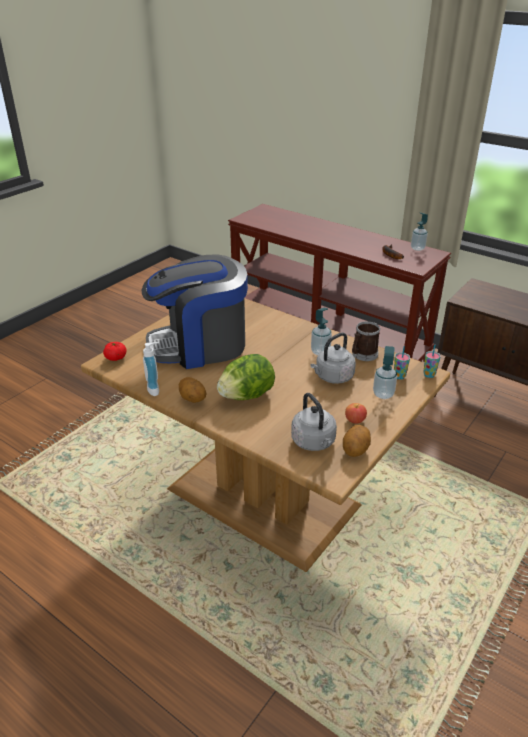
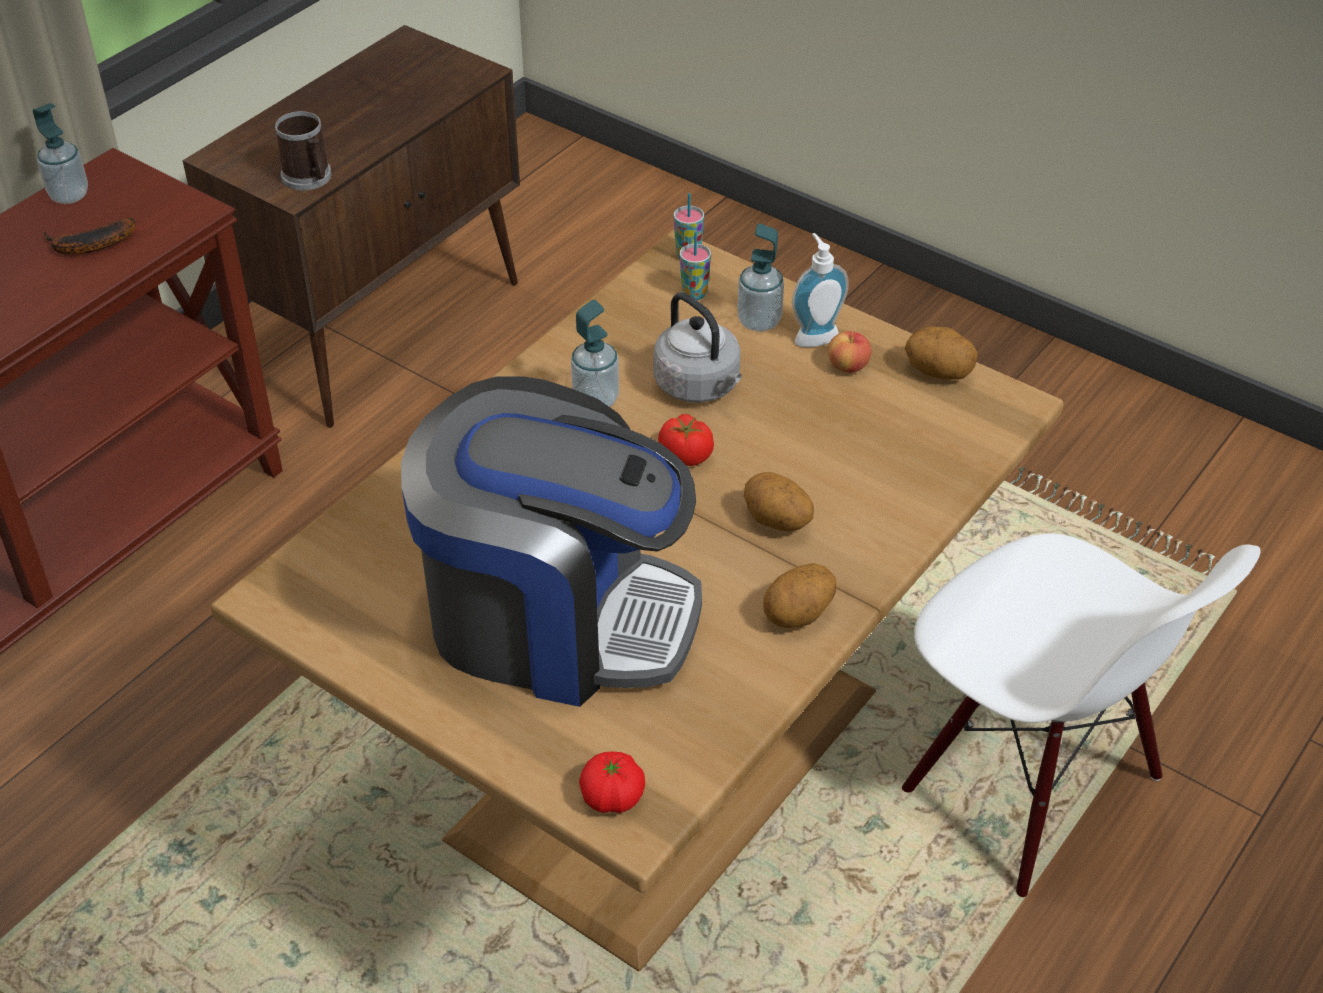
camera: 90 degrees left, 10 degrees up
coffee machine [142,255,248,369] -> coffee machine turned 60 degrees counterclockwise [401,376,702,707]
soap dispenser [143,342,159,396] -> soap dispenser moved to [792,233,849,347]
lettuce [217,354,275,400] -> potato [744,472,814,531]
grey kettle [291,393,337,451] -> none
mug [352,321,380,361] -> mug moved to [275,111,332,190]
none -> tomato [658,414,714,466]
none -> white chair [902,533,1261,897]

